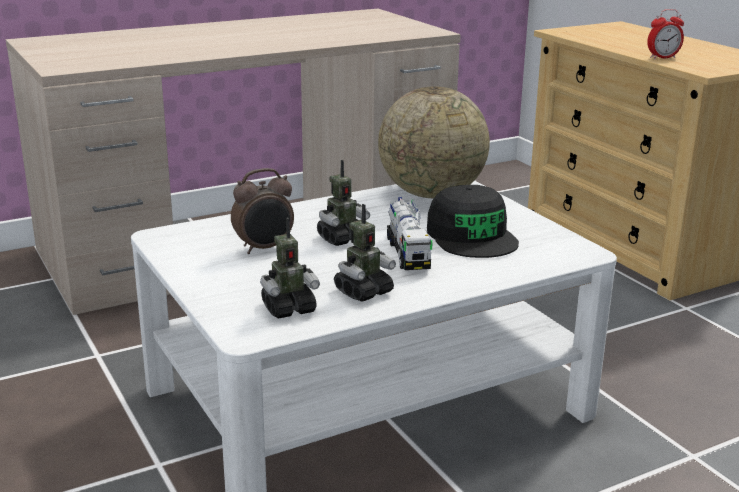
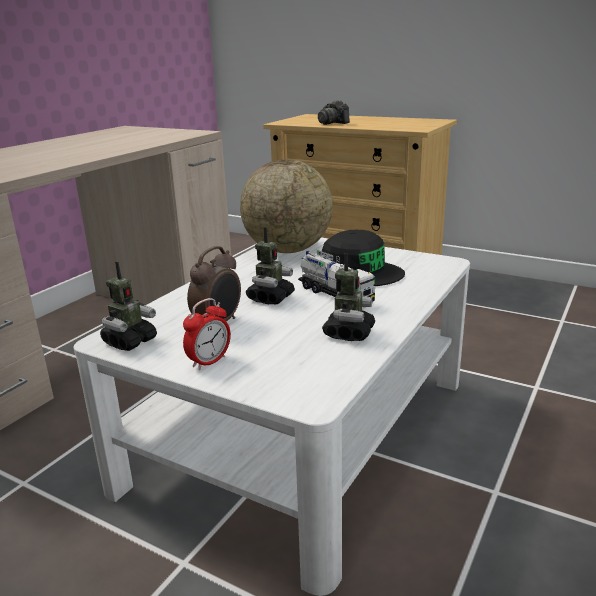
camera: 30 degrees left, 0 degrees up
toy robot [260,218,320,319] -> toy robot moved to [100,261,157,351]
alarm clock [647,9,684,59] -> alarm clock moved to [183,298,231,370]
none -> camera [318,100,350,125]

